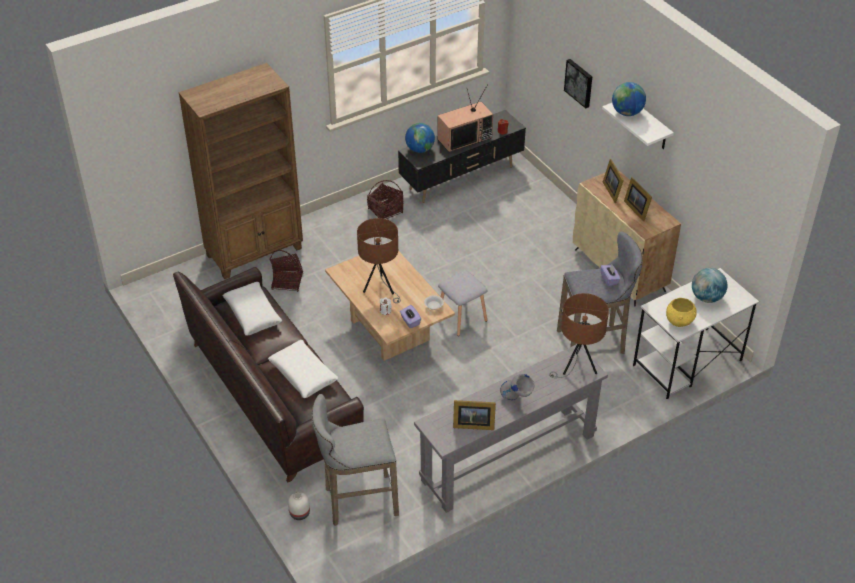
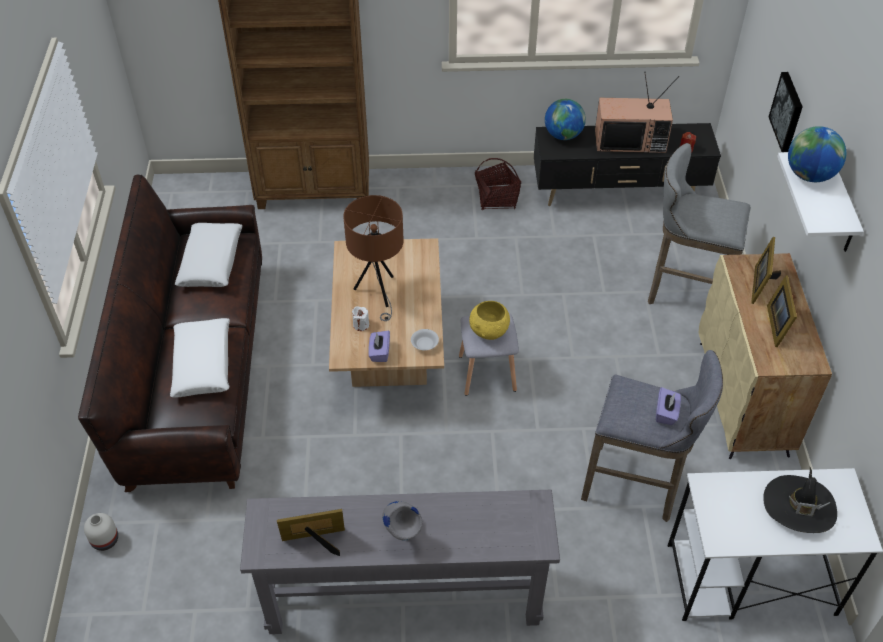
camera: 30 degrees right, 5 degrees up
basket [270,250,303,292] -> none
grey stool [312,394,399,526] -> grey stool moved to [648,143,751,304]
picture frame [453,400,496,430] -> picture frame turned 135 degrees clockwise [277,509,345,556]
brown table lamp [549,293,609,378] -> none
yellow bowl [666,298,697,327] -> yellow bowl moved to [469,301,510,340]
globe [692,268,727,303] -> black hat [763,467,837,533]

